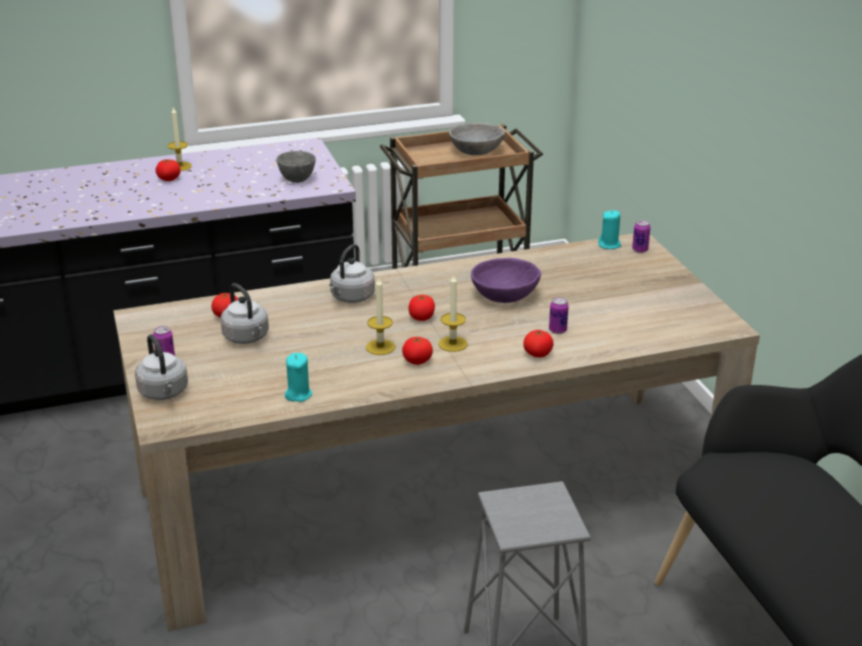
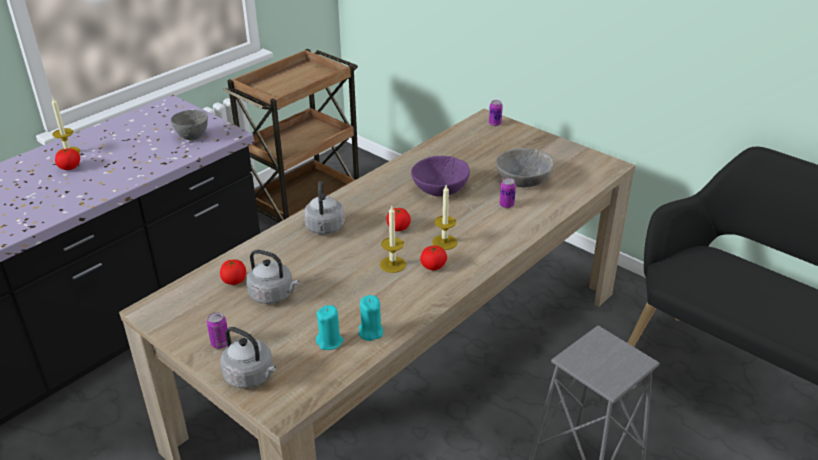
camera: 30 degrees left, 5 degrees up
grey bowl [449,123,505,155] -> grey bowl moved to [496,148,554,187]
tomato [523,329,553,358] -> none
turquoise candle [598,210,621,249] -> turquoise candle moved to [316,305,344,350]

